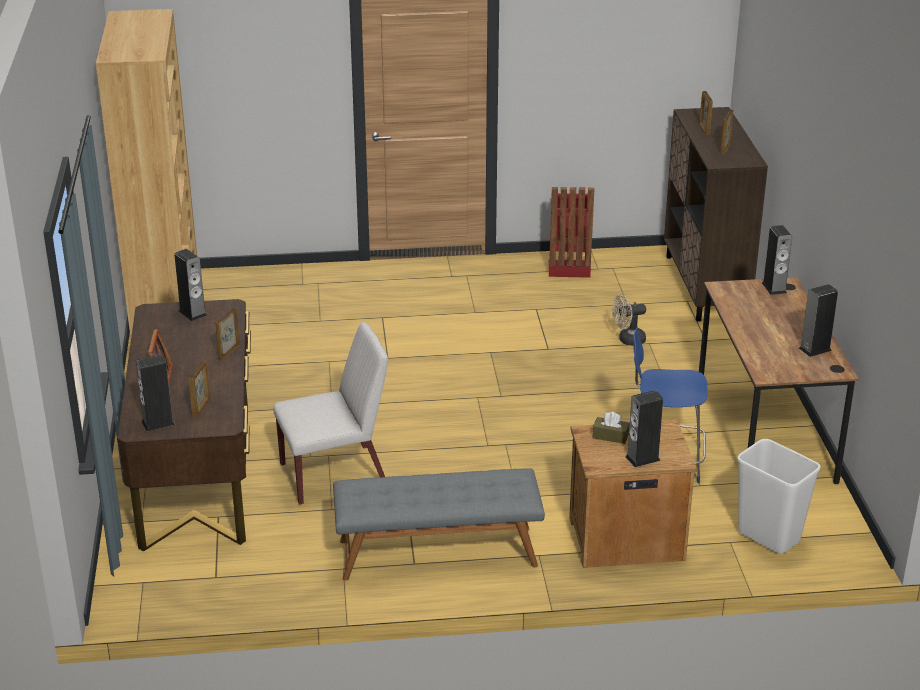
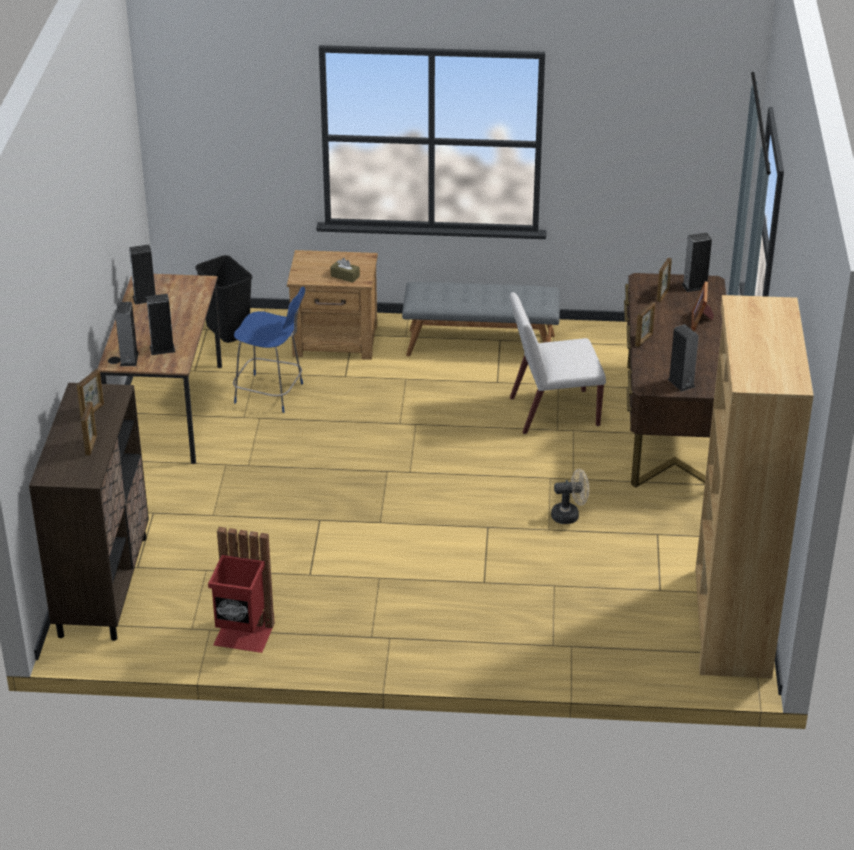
camera: 170 degrees left, 5 degrees up
beige fan [612,294,646,346] -> beige fan moved to [551,469,589,524]
speaker [626,390,663,467] -> speaker moved to [146,294,175,355]
white trash can [737,439,821,553] -> black trash can [195,255,252,343]

